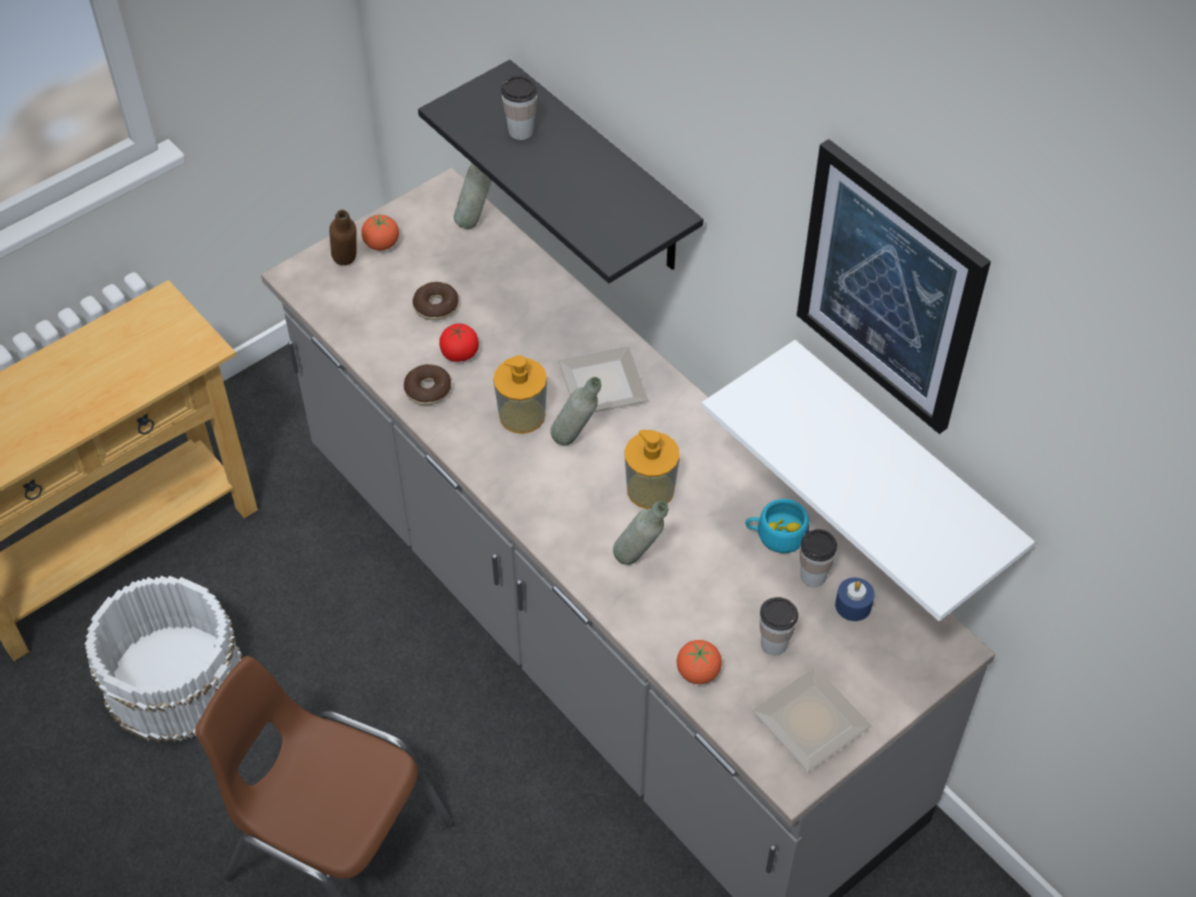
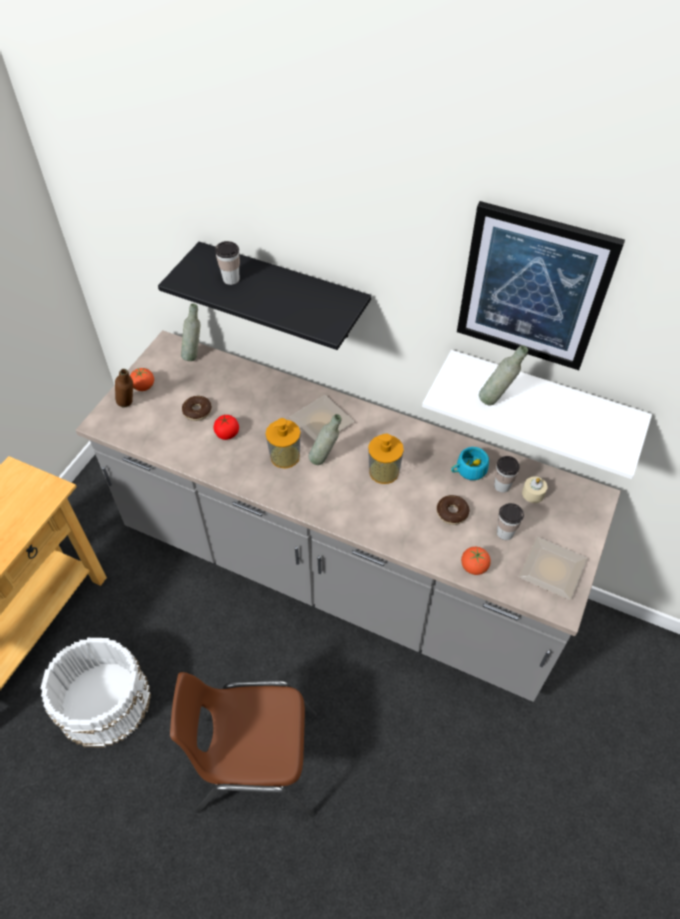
camera: 25 degrees left, 0 degrees up
donut [404,364,451,405] -> donut moved to [436,495,469,525]
grey bottle [613,501,668,565] -> grey bottle moved to [479,345,528,405]
blue candle [835,578,875,621] -> beige candle [522,477,547,503]

